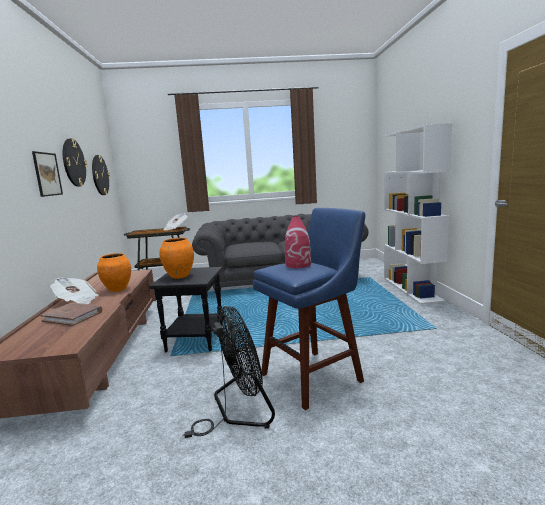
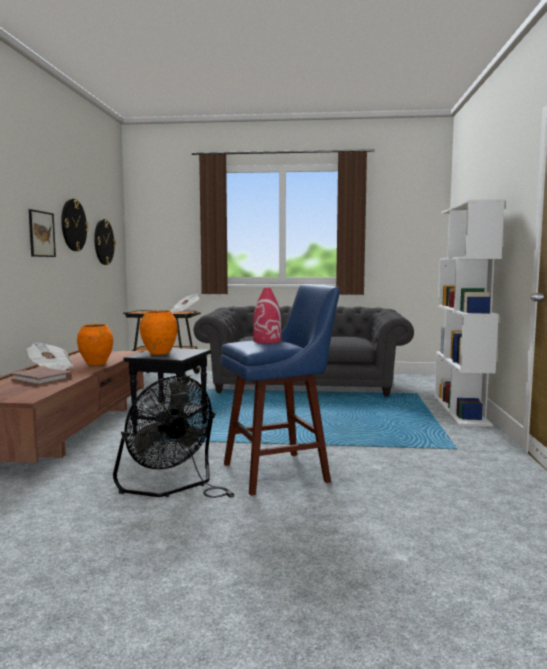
camera: 10 degrees right, 5 degrees down
black fan [182,306,275,438] -> black fan turned 120 degrees counterclockwise [113,376,234,498]

